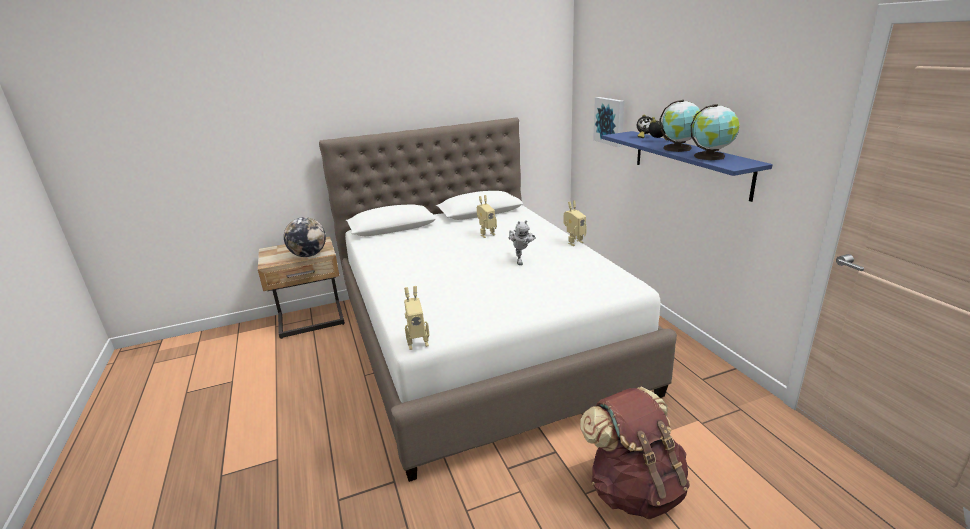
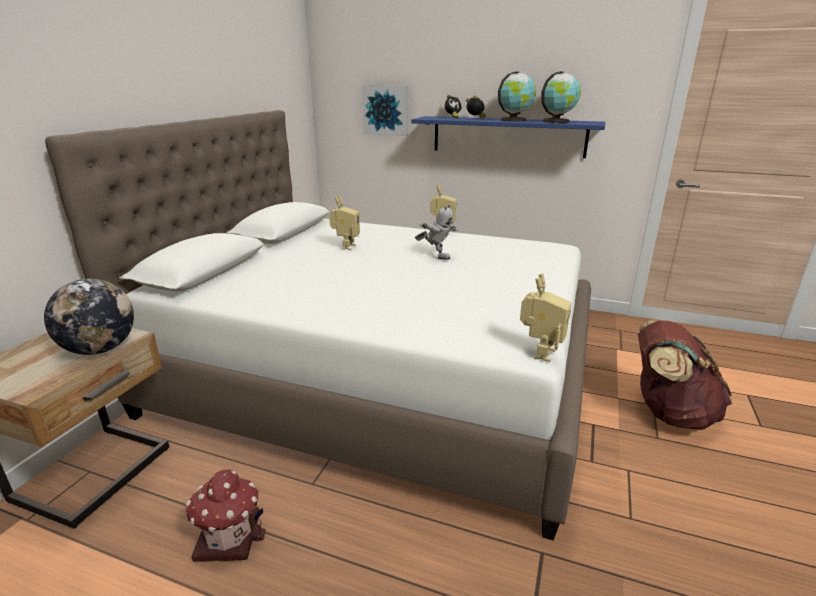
camera: 50 degrees left, 0 degrees up
none -> toy house [186,469,266,562]

